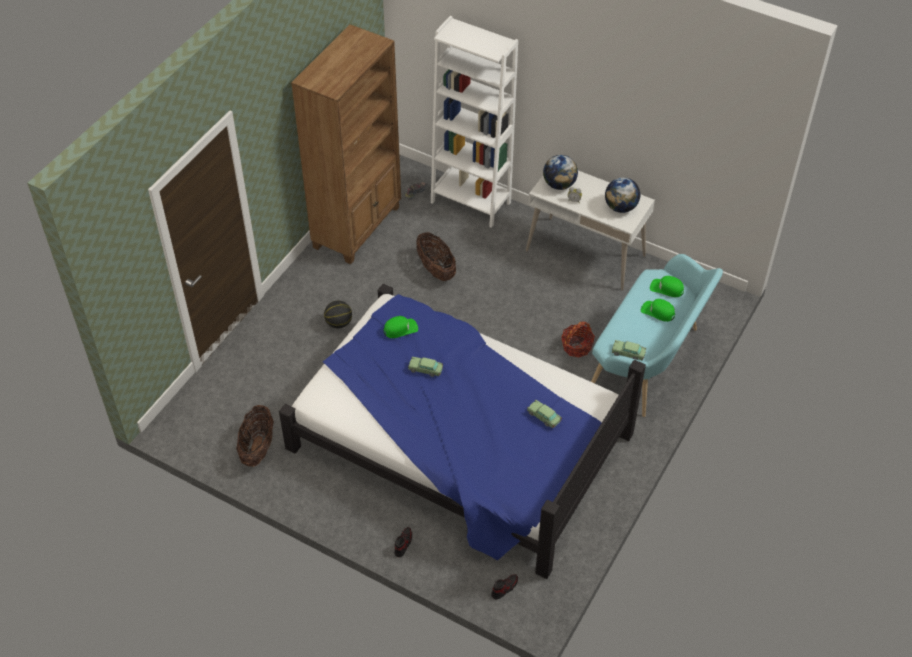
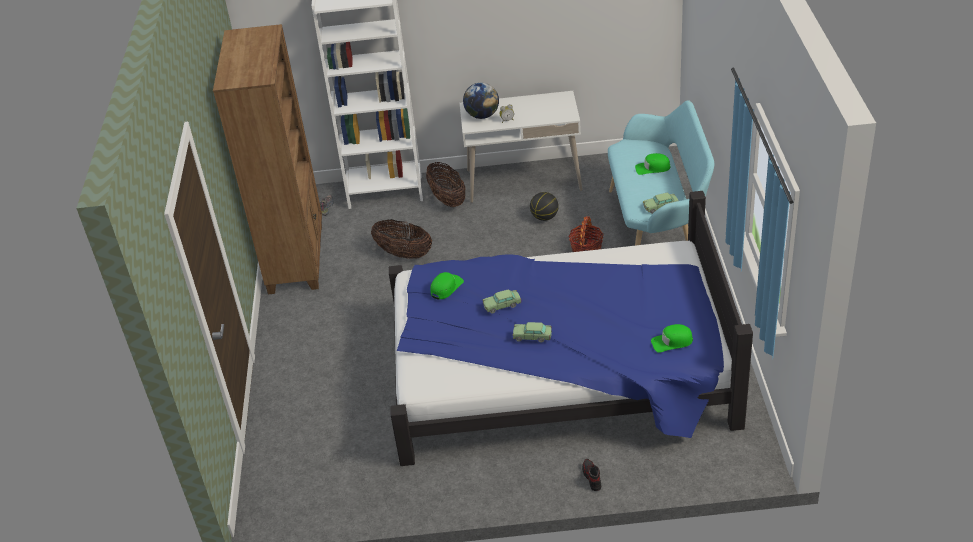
camera: 30 degrees left, 10 degrees down
basket [236,405,274,467] -> basket moved to [426,162,465,207]
basketball [324,301,352,328] -> basketball moved to [530,192,559,221]
shoe [491,574,518,599] -> none
toy car [527,400,562,428] -> toy car moved to [513,322,552,342]
globe [605,177,640,213] -> none
green cap [650,276,684,297] -> green cap moved to [651,324,693,353]

